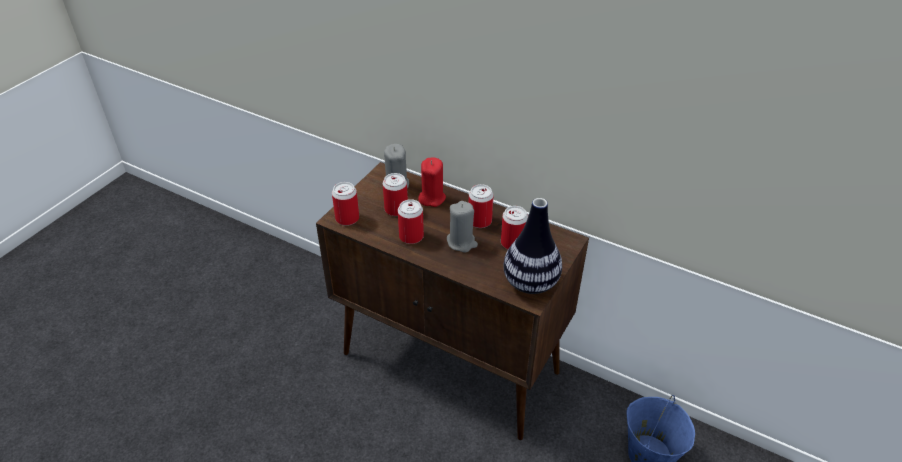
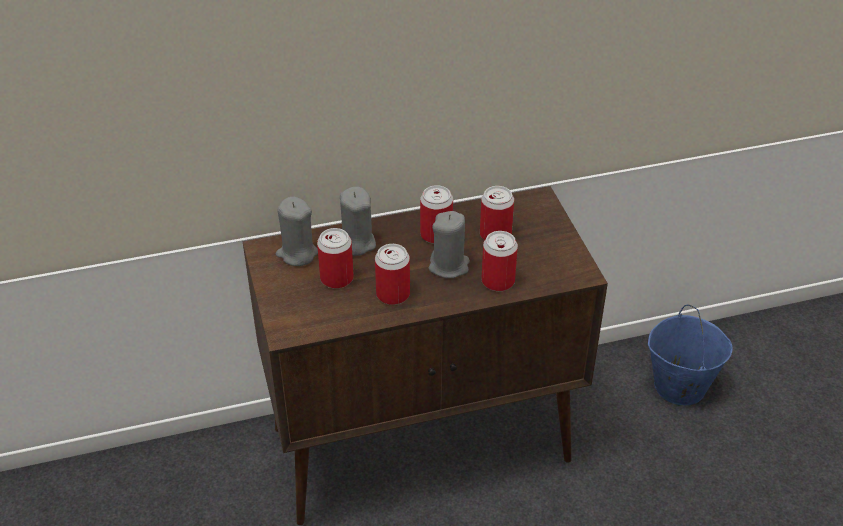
camera: 45 degrees left, 0 degrees up
can [332,182,359,226] -> can moved to [481,231,518,291]
red candle [418,158,446,207] -> grey candle [340,187,376,256]
vase [503,198,562,294] -> none

